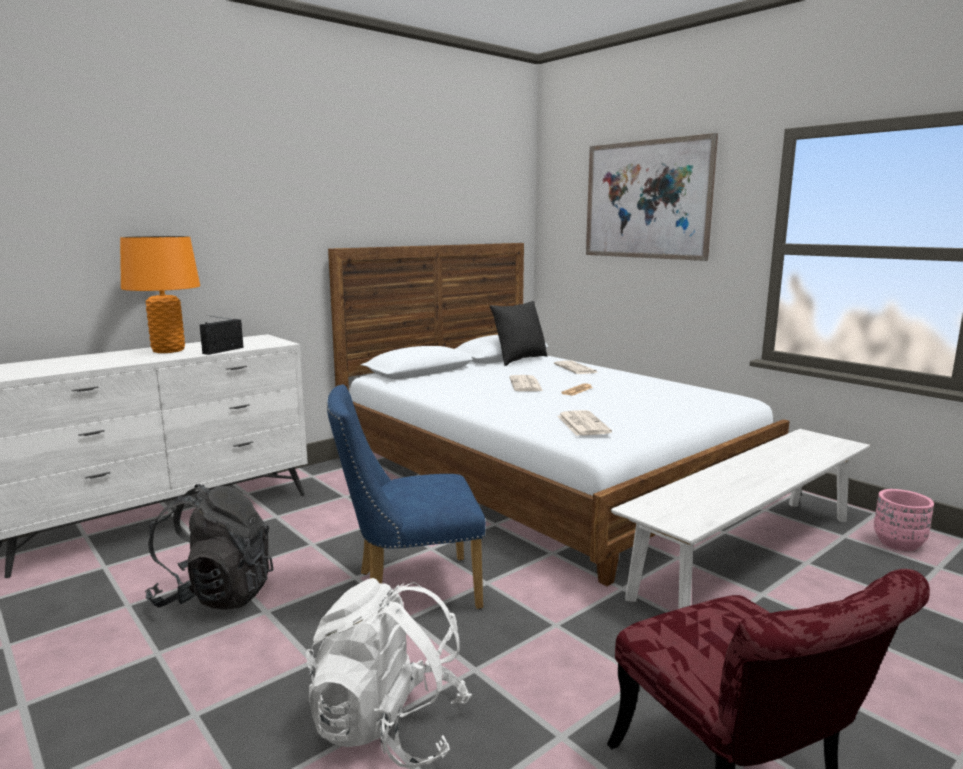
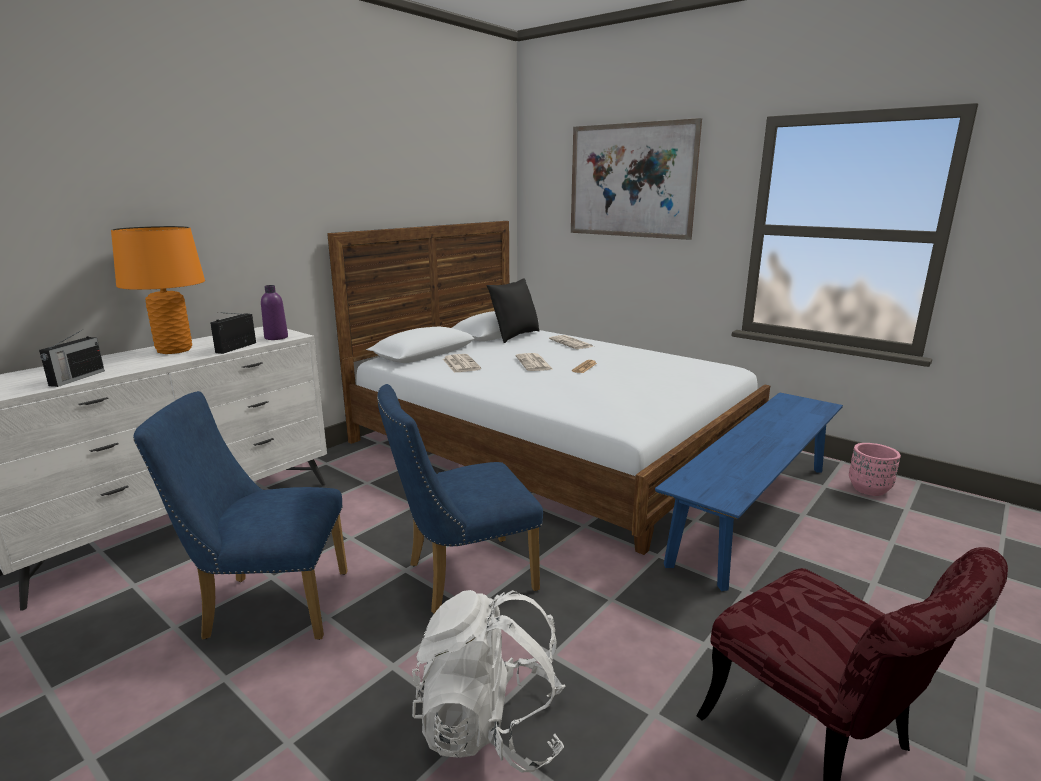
camera: 10 degrees left, 5 degrees up
black backpack [145,484,274,609] -> blue chair [133,391,348,640]
newspaper [558,410,612,436] -> newspaper moved to [443,354,481,373]
white bench [611,429,870,609] -> blue bench [655,392,843,591]
none -> radio [39,330,105,387]
none -> purple bottle [261,285,288,340]

